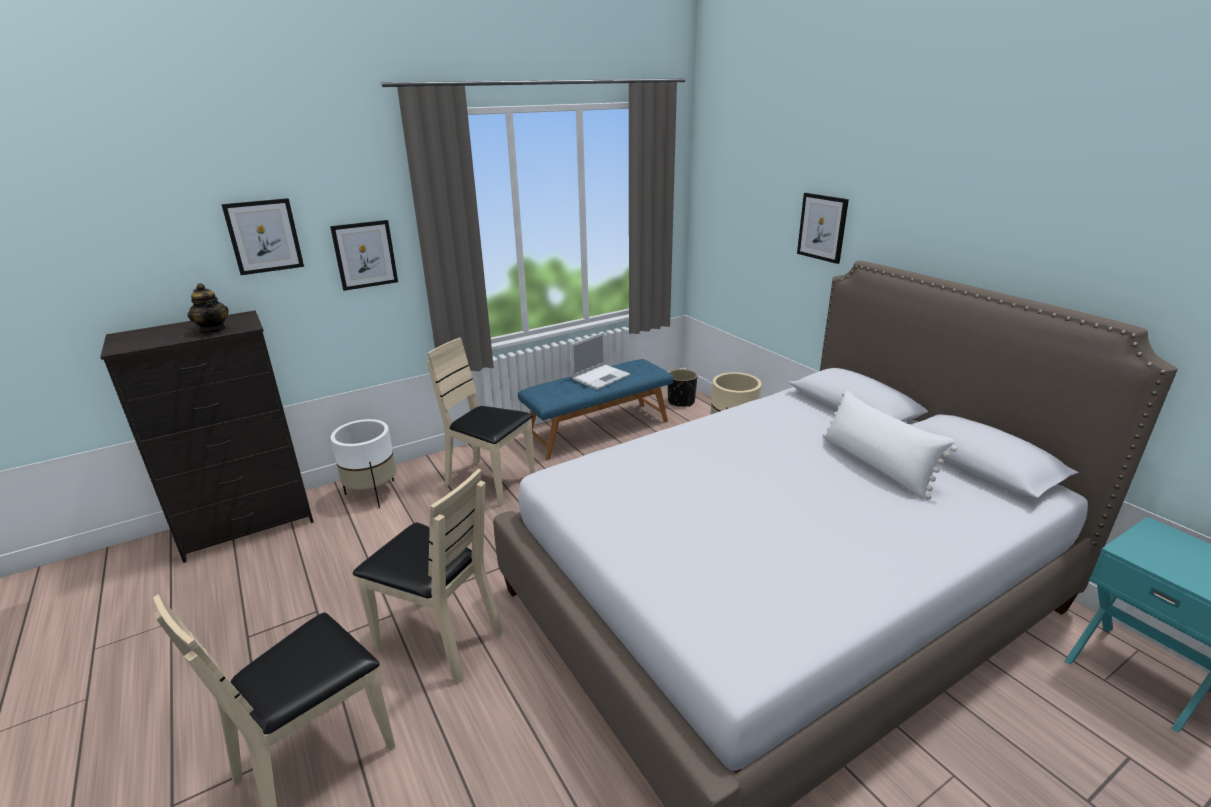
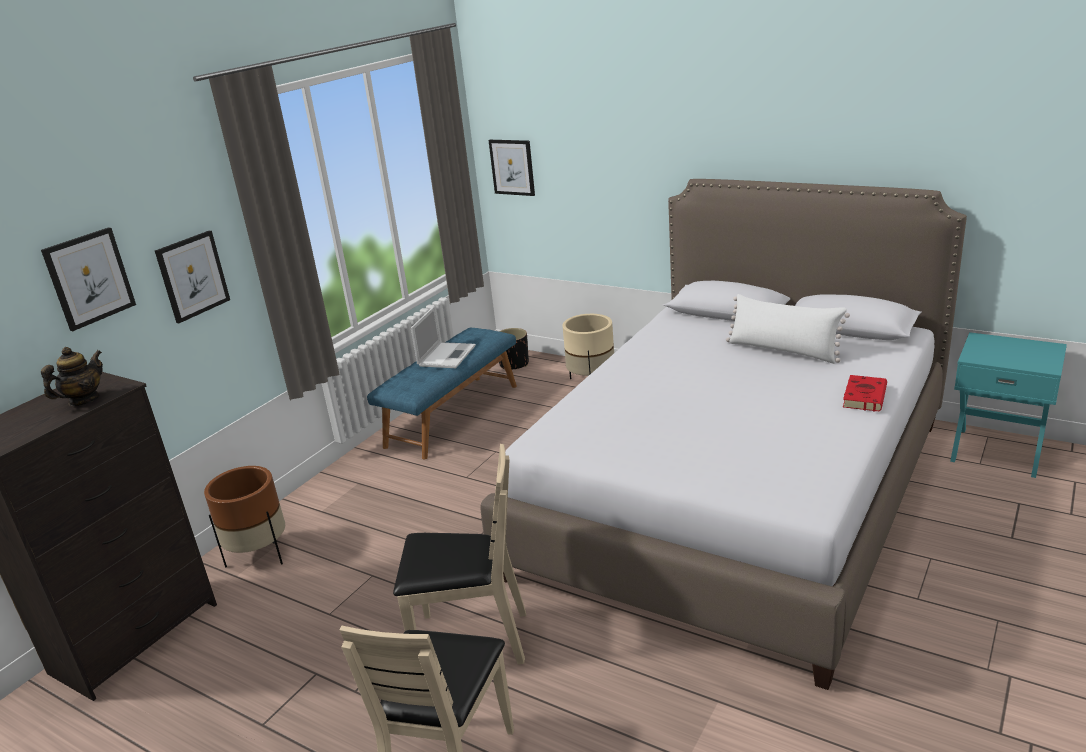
camera: 25 degrees left, 0 degrees up
teapot [188,283,229,333] -> teapot turned 75 degrees counterclockwise [41,347,103,406]
white planter [331,419,396,508] -> brown planter [204,466,285,568]
beige chair [427,338,535,506] -> none
picture [797,193,849,264] -> picture moved to [489,140,535,196]
none -> red book [843,375,887,411]

